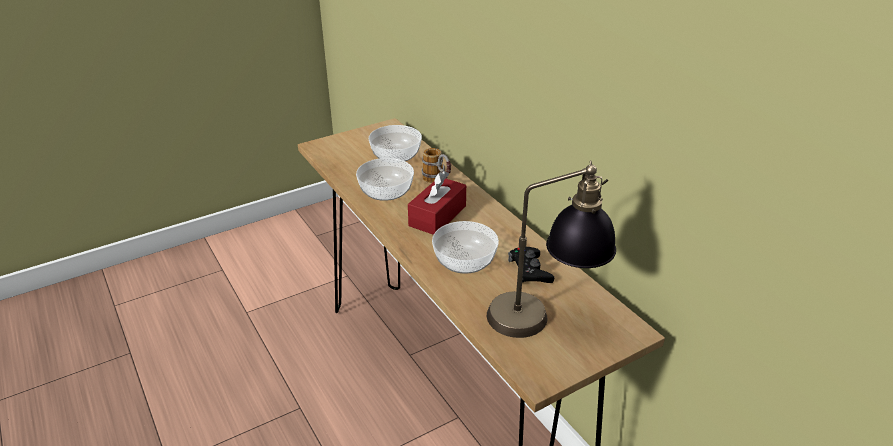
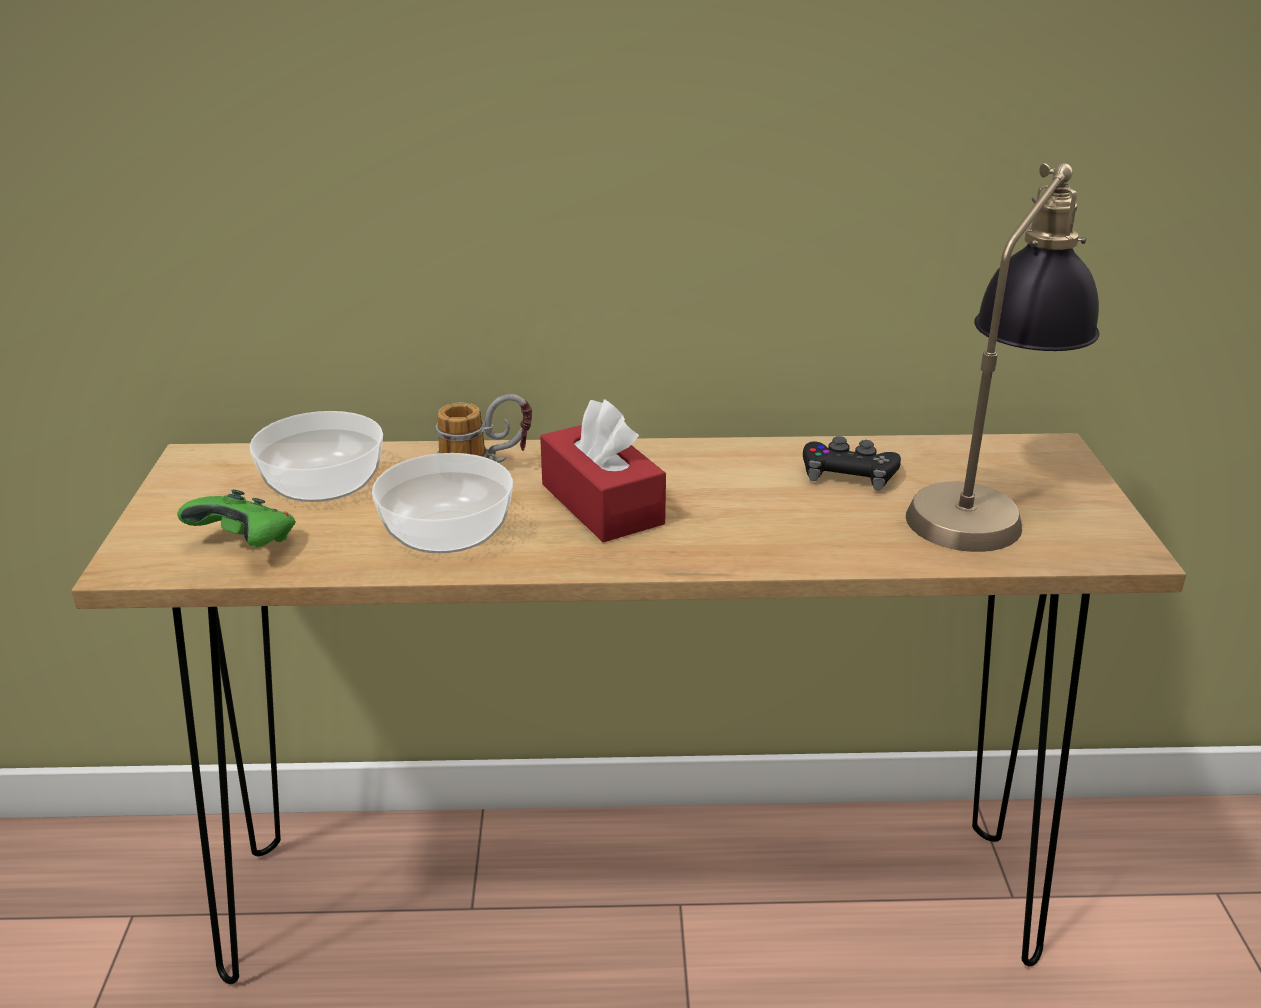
camera: 60 degrees left, 5 degrees down
bowl [432,221,499,274] -> none
none -> green game controller [177,490,296,547]

